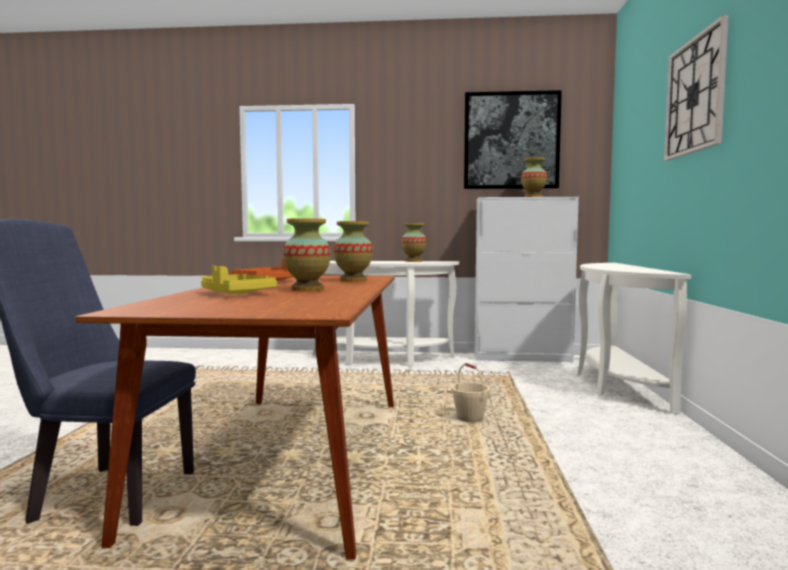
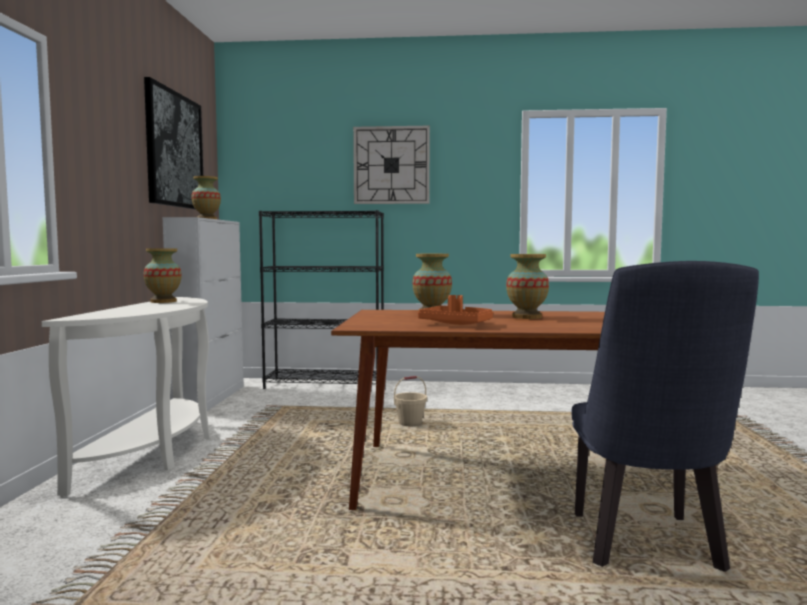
camera: 90 degrees left, 0 degrees up
yellow tray [201,266,277,294] -> none
white console table [577,263,691,415] -> black bookcase [259,210,384,389]

